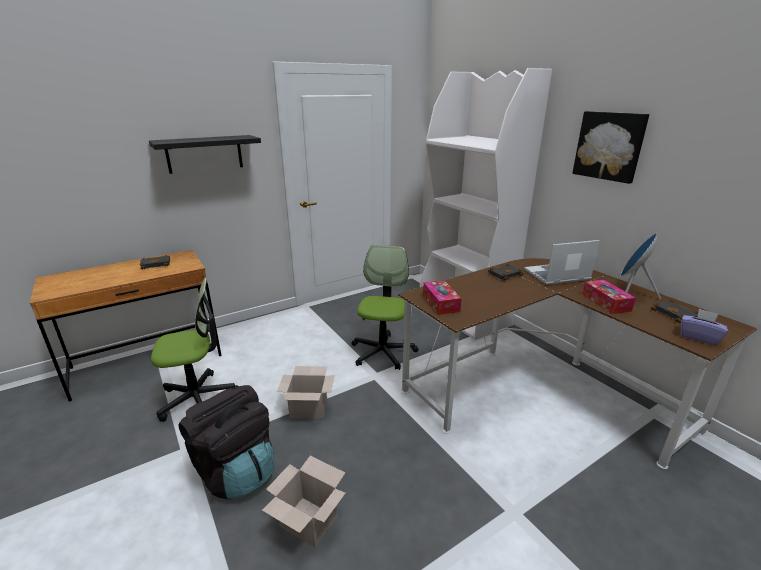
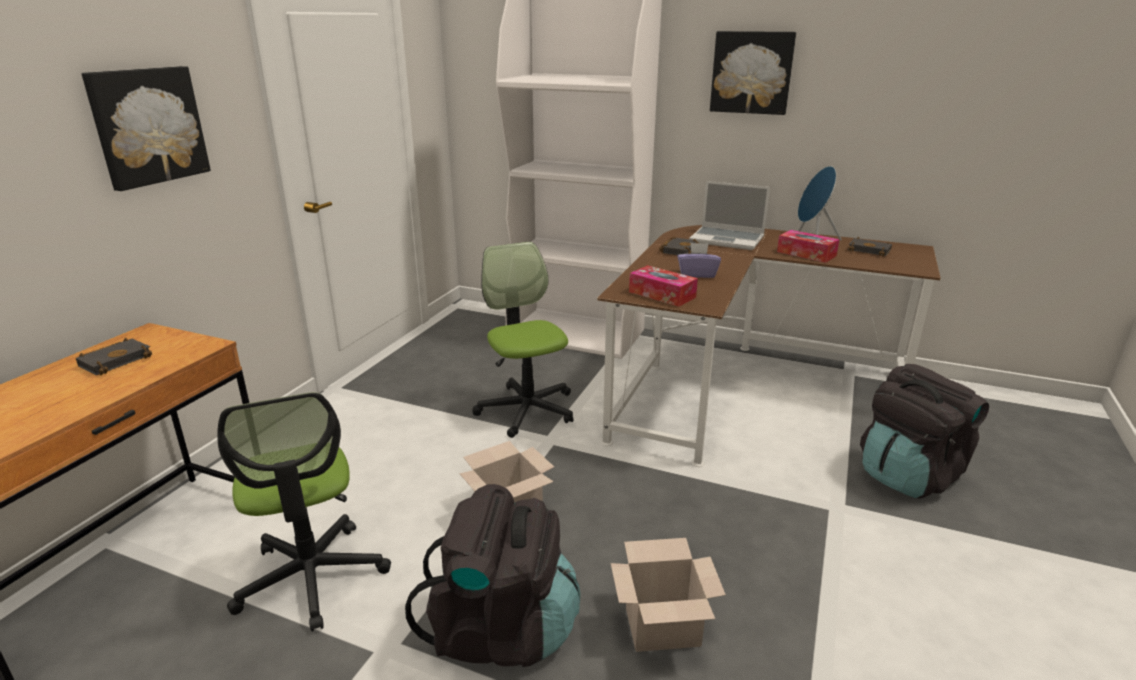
camera: 35 degrees left, 0 degrees up
black shelf [149,135,261,174] -> picture [81,66,211,191]
office chair [151,277,239,422] -> office chair turned 120 degrees clockwise [217,392,391,632]
laptop [524,240,600,285] -> laptop turned 105 degrees counterclockwise [689,181,770,250]
purple tissue box [681,309,728,346] -> purple tissue box moved to [677,243,721,278]
none -> black backpack [860,364,989,498]

